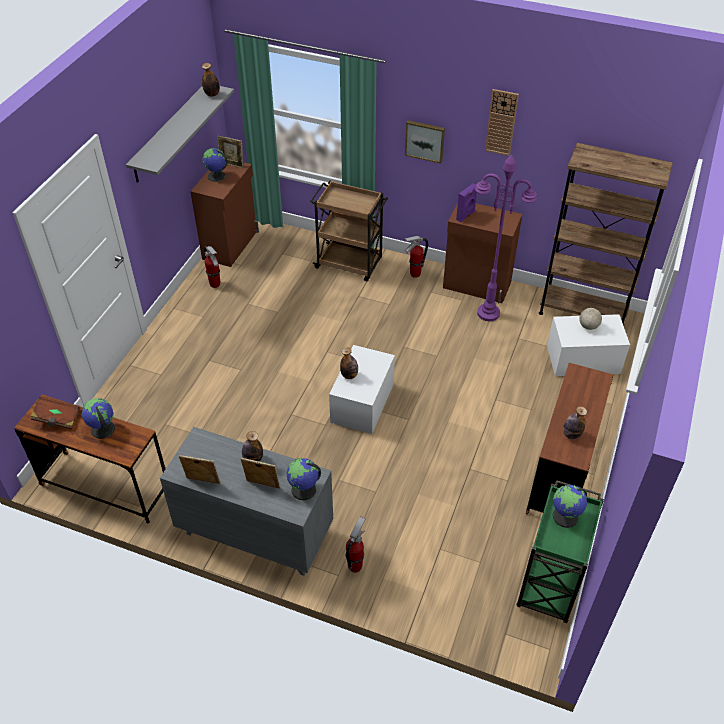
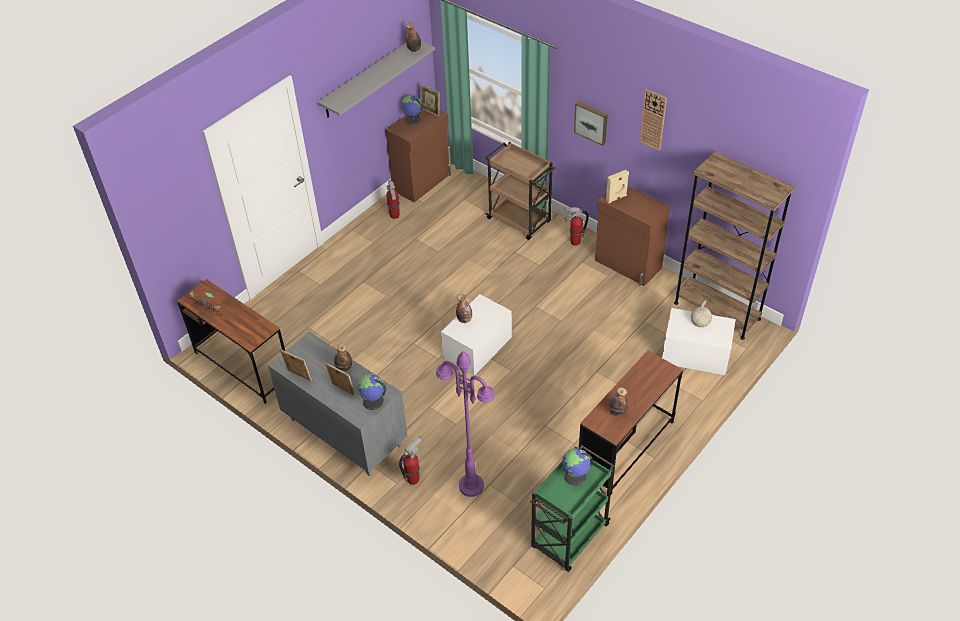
camera: 20 degrees right, 0 degrees up
globe [82,398,115,439] -> none
purple speaker [456,183,477,223] -> beige speaker [606,170,629,203]
purple floor lamp [475,154,537,321] -> purple floor lamp moved to [436,351,495,497]

